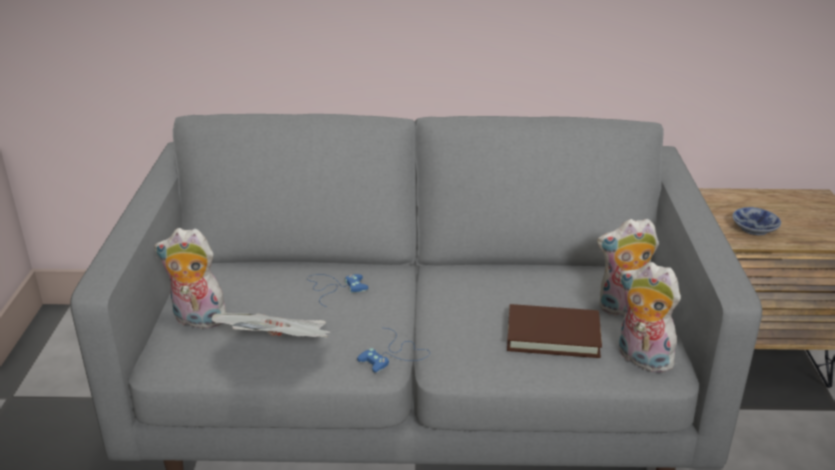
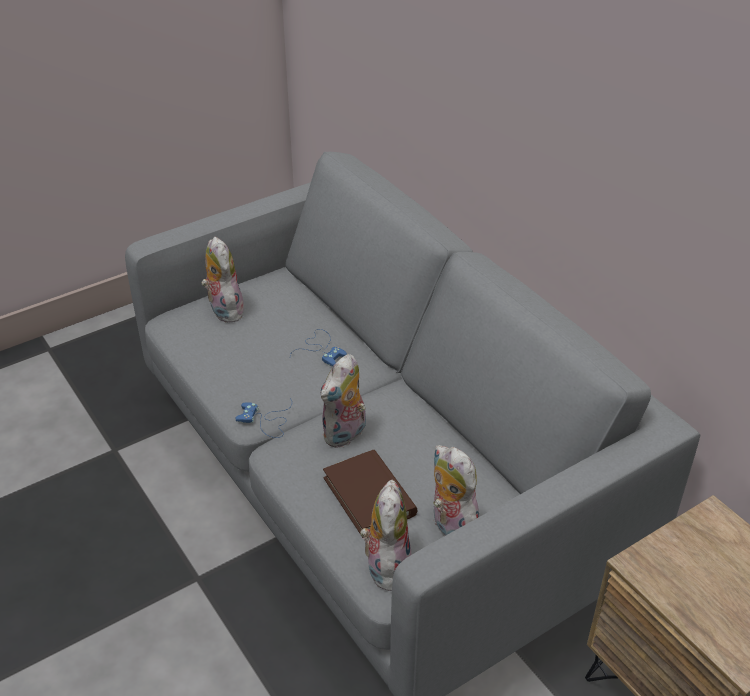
camera: 55 degrees right, 10 degrees up
newspaper [212,313,330,338] -> none
bowl [732,207,781,235] -> none
none -> plush toy [321,354,366,448]

